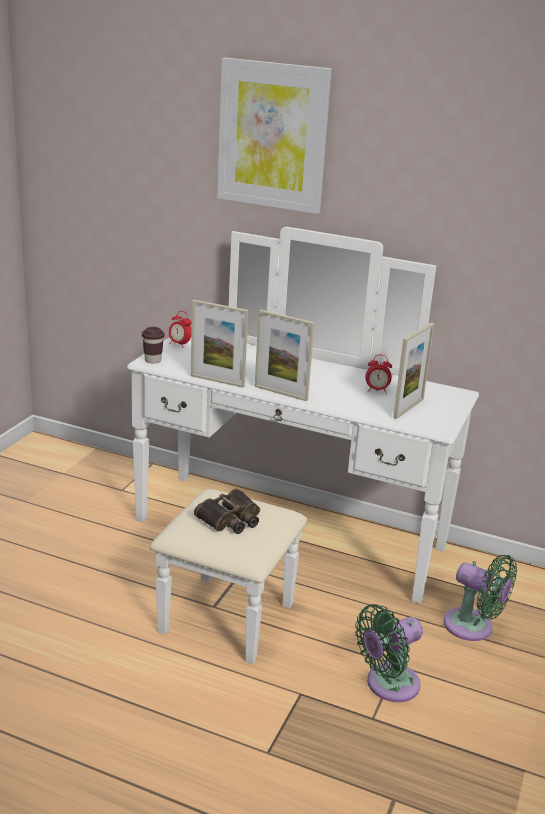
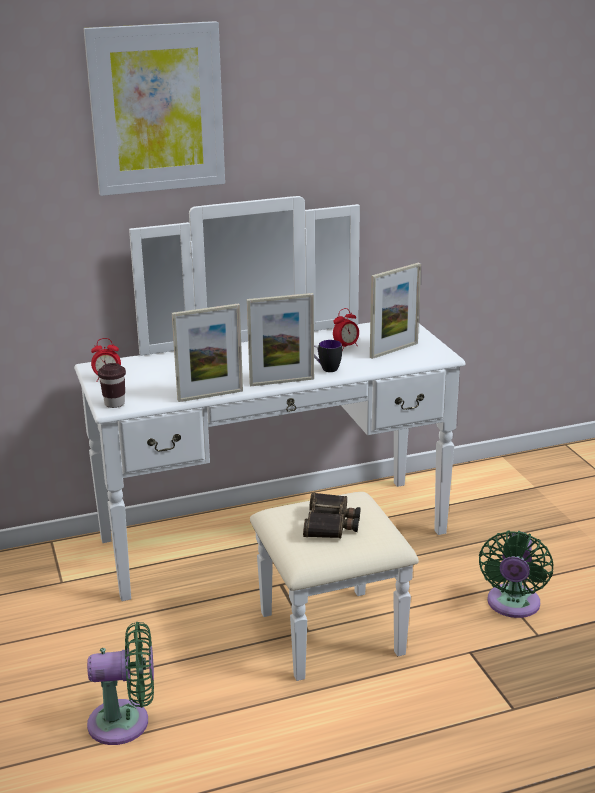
camera: 40 degrees left, 0 degrees up
picture frame [393,322,434,419] -> picture frame turned 60 degrees clockwise [370,263,421,359]
green fan [443,555,517,641] -> green fan moved to [87,622,154,745]
none -> mug [314,340,342,372]

